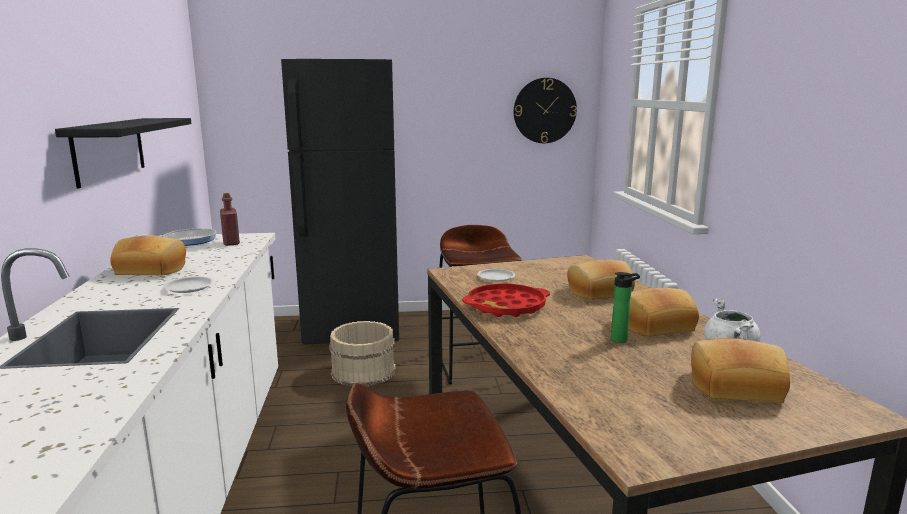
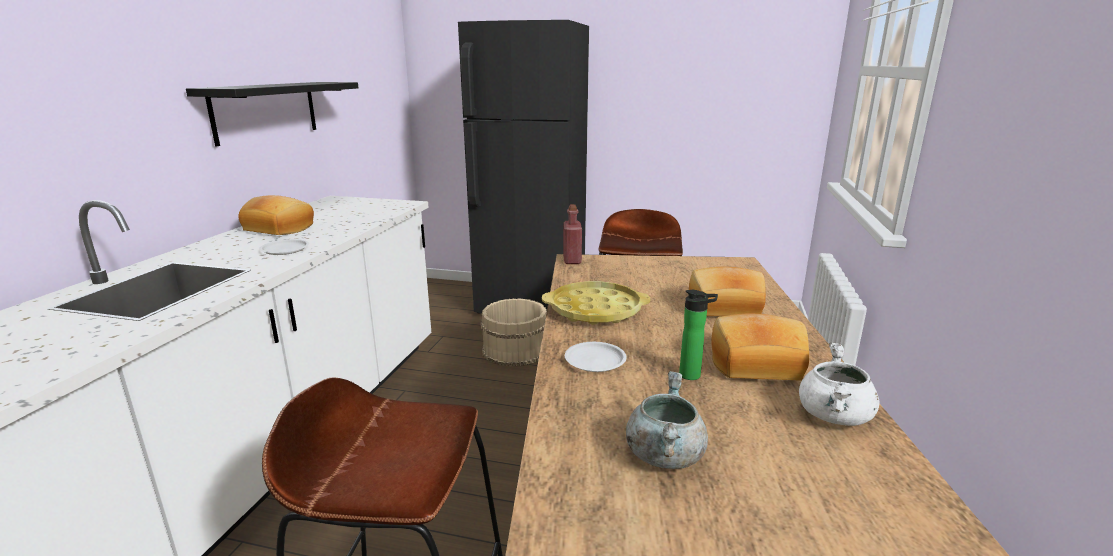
camera: 20 degrees right, 5 degrees up
frying pan [134,228,217,246] -> none
red bottle [220,193,240,246] -> red bottle moved to [563,204,582,264]
red tray [462,284,550,317] -> yellow tray [542,281,650,325]
white plate [477,269,515,282] -> white plate moved to [565,342,627,372]
wall clock [514,78,577,143] -> none
bread [691,338,790,403] -> none
none -> grey cooking pot [626,371,708,469]

